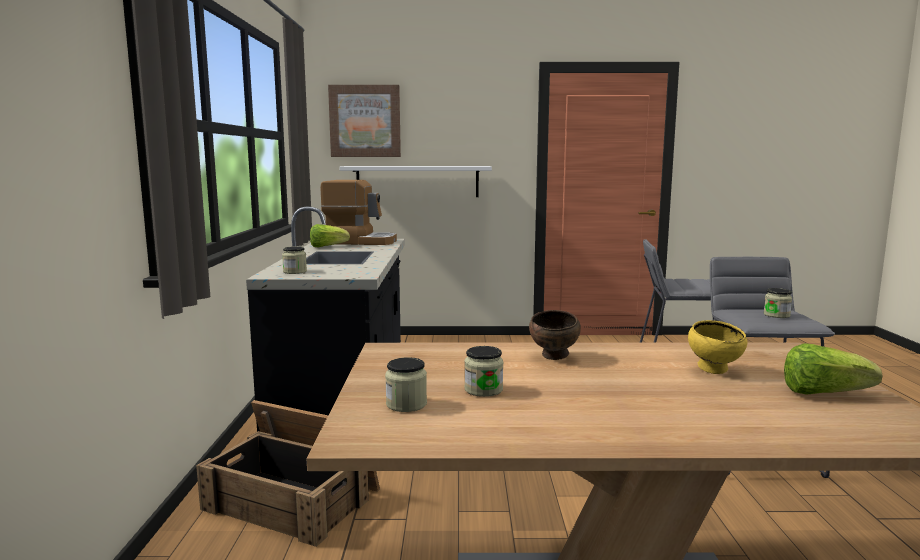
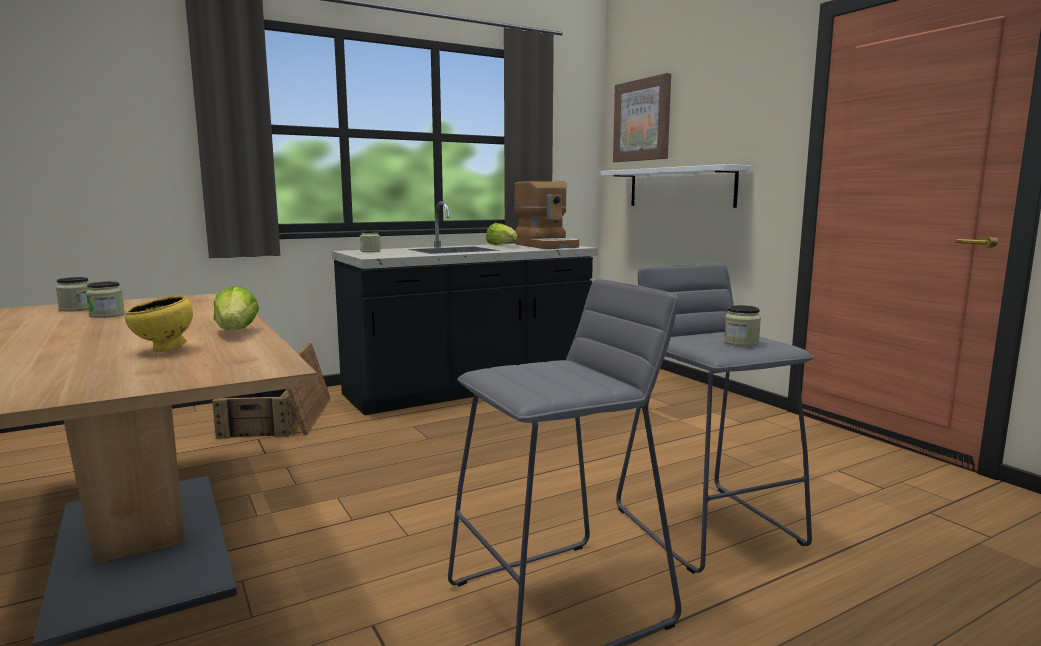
camera: 60 degrees right, 0 degrees up
brown bowl [529,310,581,360] -> none
jar [764,288,792,318] -> jar moved to [724,305,761,346]
lettuce [784,343,882,394] -> lettuce moved to [213,286,259,330]

